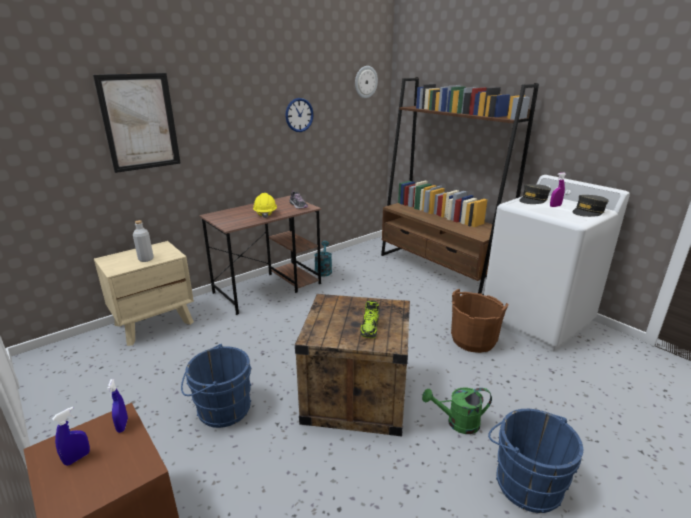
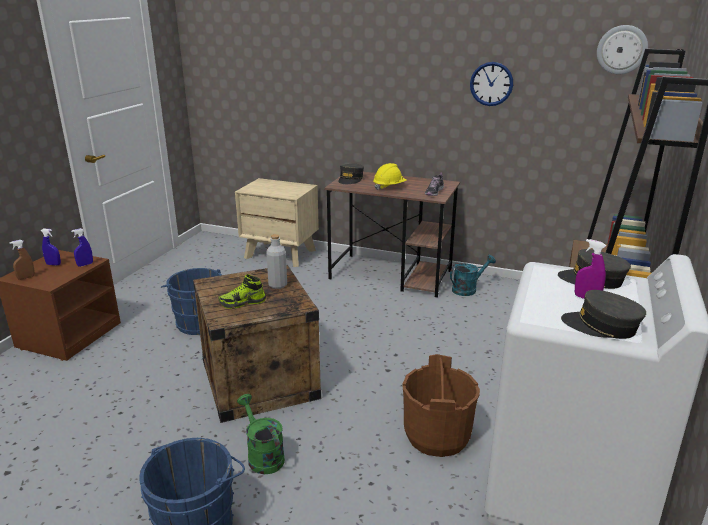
camera: 60 degrees right, 0 degrees up
picture [93,73,181,173] -> none
grey bottle [133,220,154,262] -> grey bottle moved to [266,234,287,289]
none -> brown spray bottle [10,240,35,280]
none -> grey cap [338,164,364,184]

